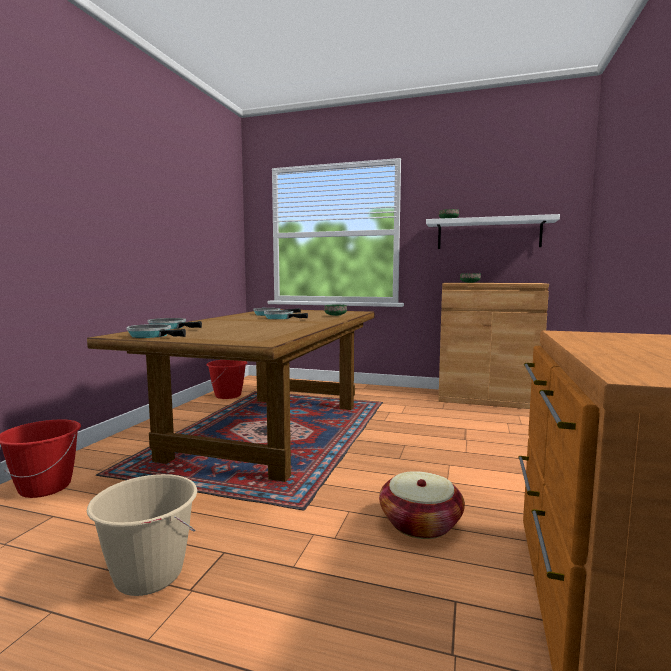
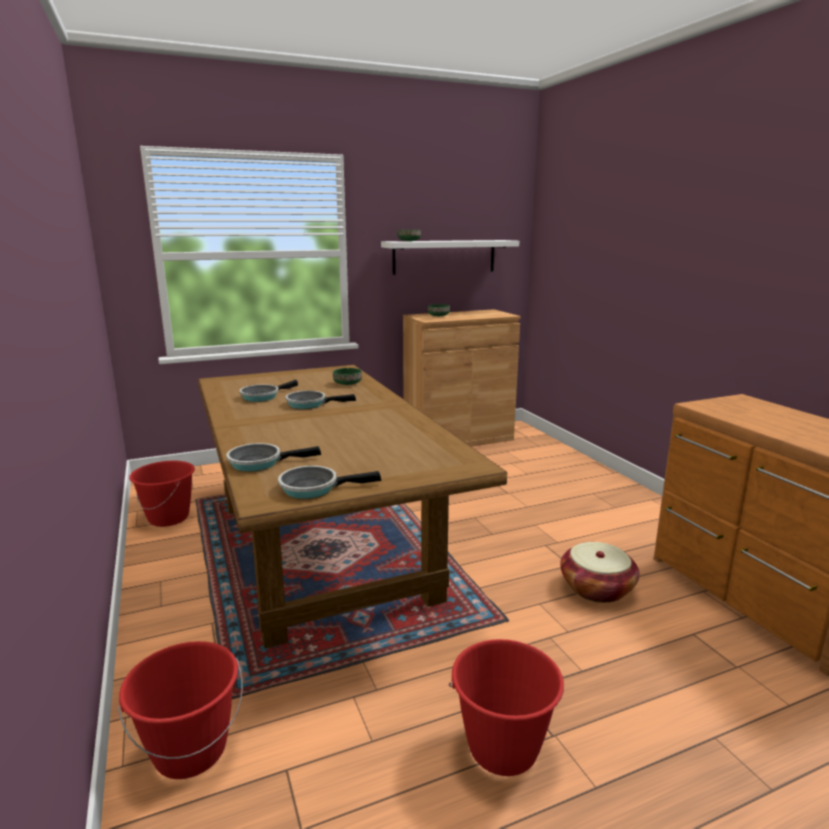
camera: 40 degrees left, 10 degrees up
beige bucket [87,474,197,596] -> red bucket [449,639,564,776]

